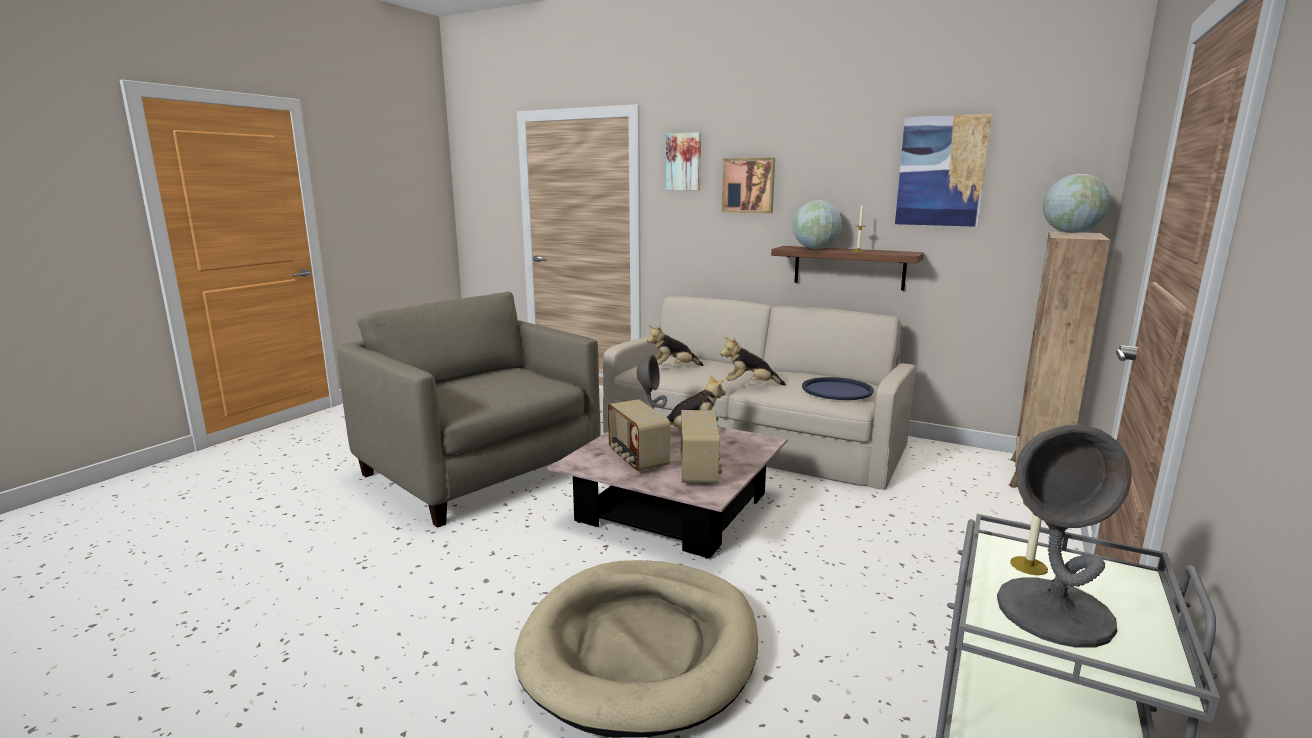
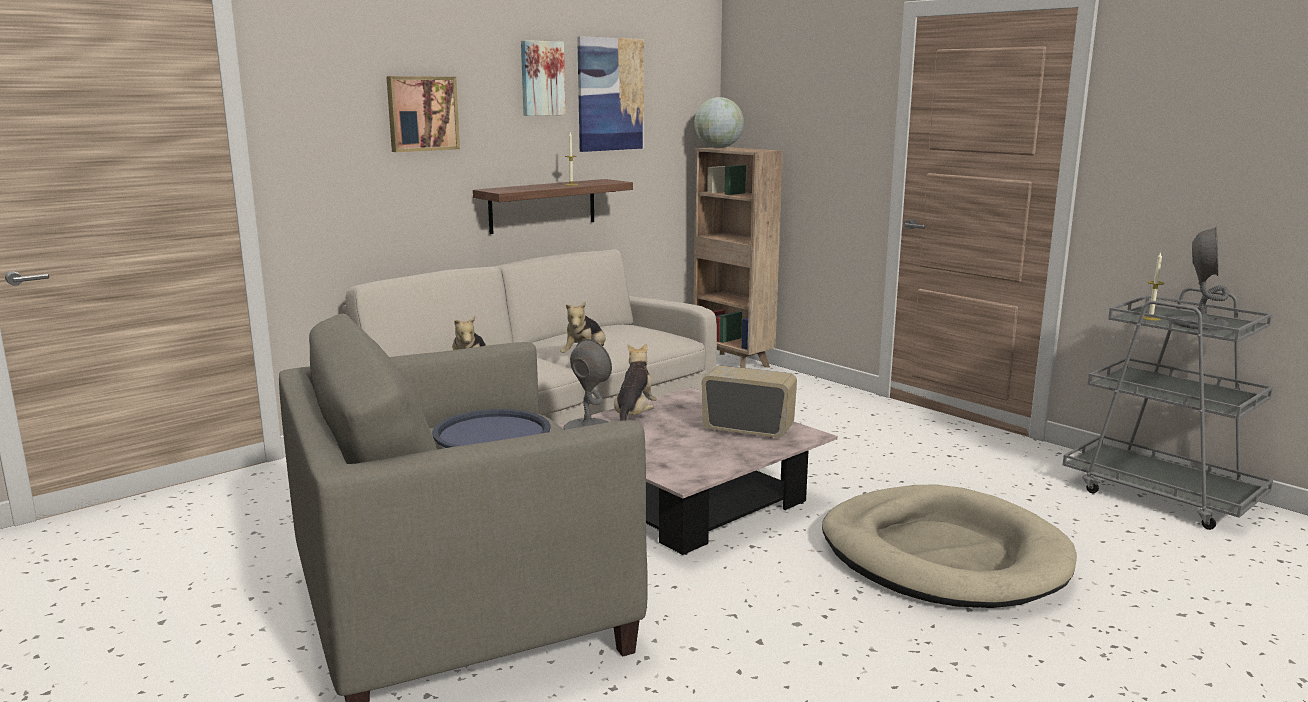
camera: 70 degrees left, 0 degrees up
radio [608,399,671,472] -> none
picture [666,132,701,190] -> picture moved to [521,40,566,116]
globe [793,200,842,249] -> none
blue tray [802,377,874,400] -> blue tray moved to [432,409,551,448]

